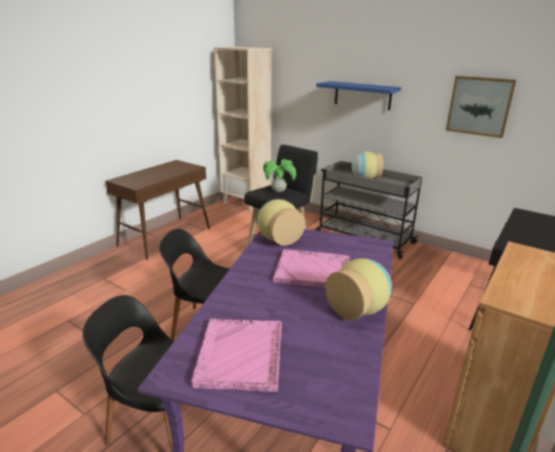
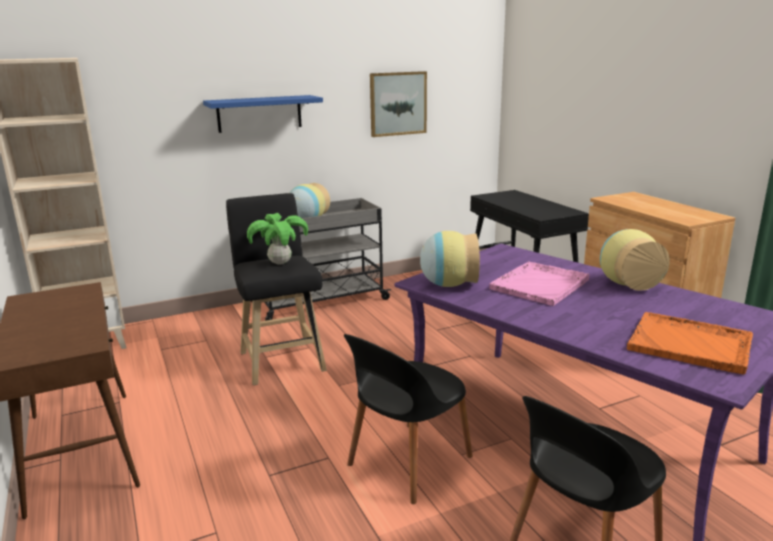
camera: 60 degrees left, 5 degrees down
pink tray [191,318,282,392] -> orange tray [627,312,753,374]

